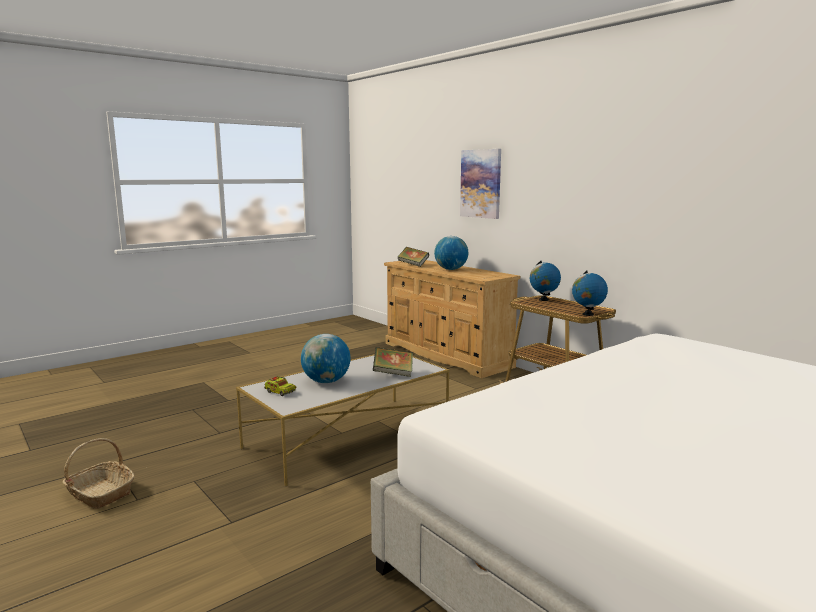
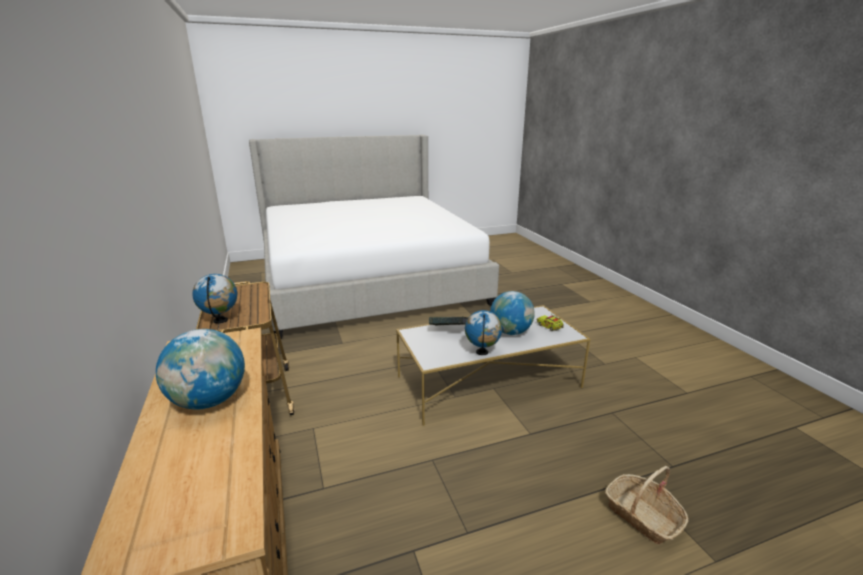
camera: 160 degrees left, 10 degrees up
basket [62,438,135,509] -> basket moved to [605,466,688,544]
book [398,247,429,267] -> none
picture [460,149,501,219] -> none
globe [572,270,608,316] -> globe moved to [465,310,502,355]

